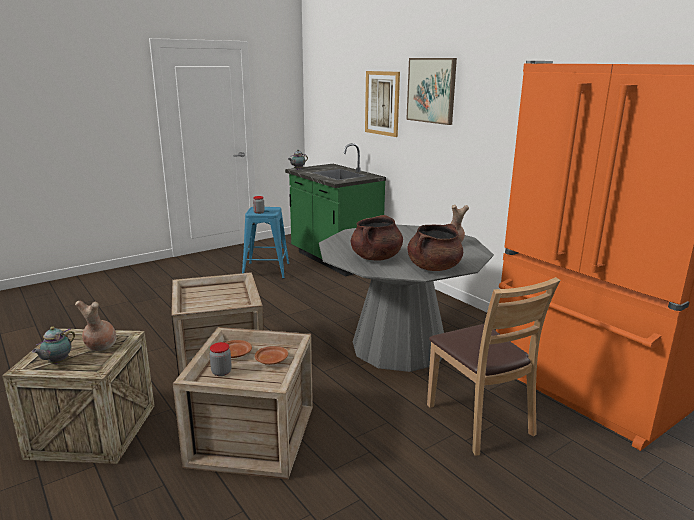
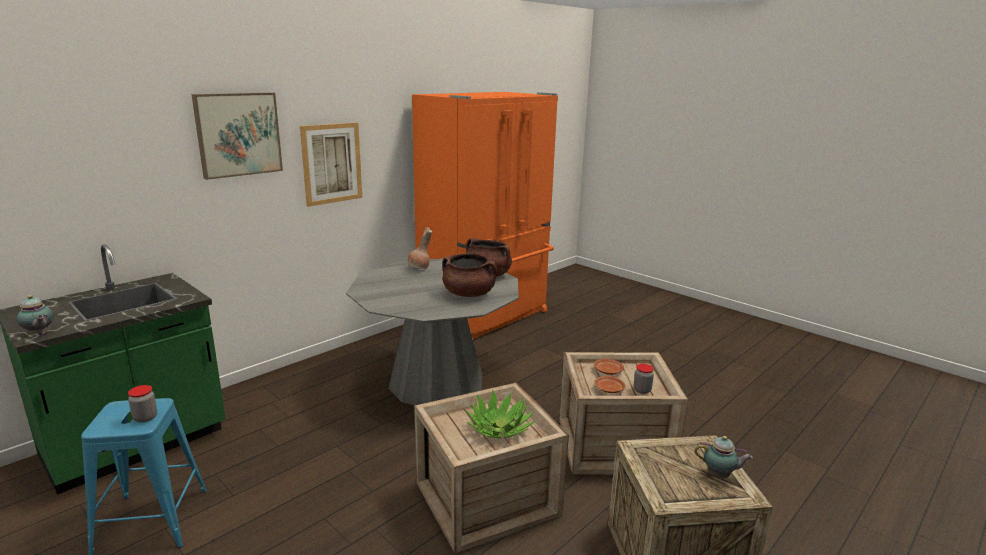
camera: 100 degrees left, 0 degrees up
brown vase [75,301,116,351] -> none
picture [365,71,400,137] -> picture moved to [300,122,362,207]
brown chair [427,277,561,456] -> none
none -> potted plant [466,390,535,439]

